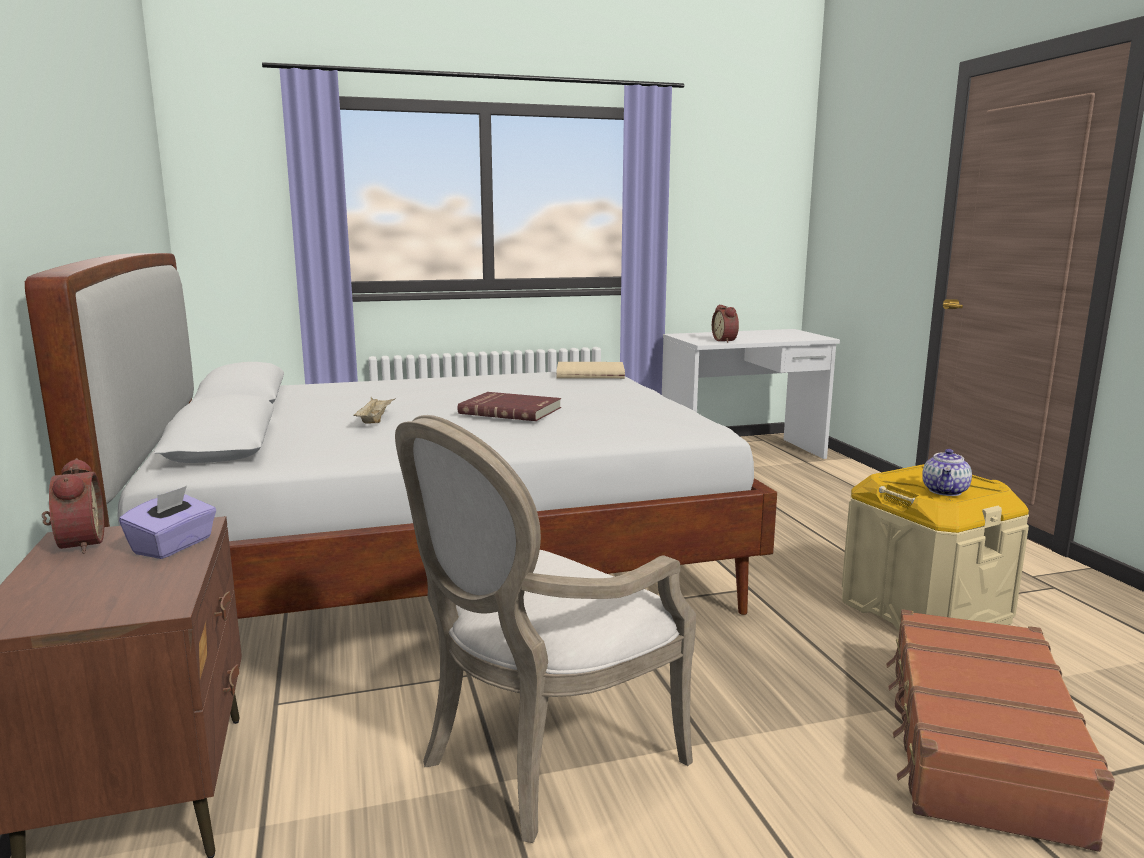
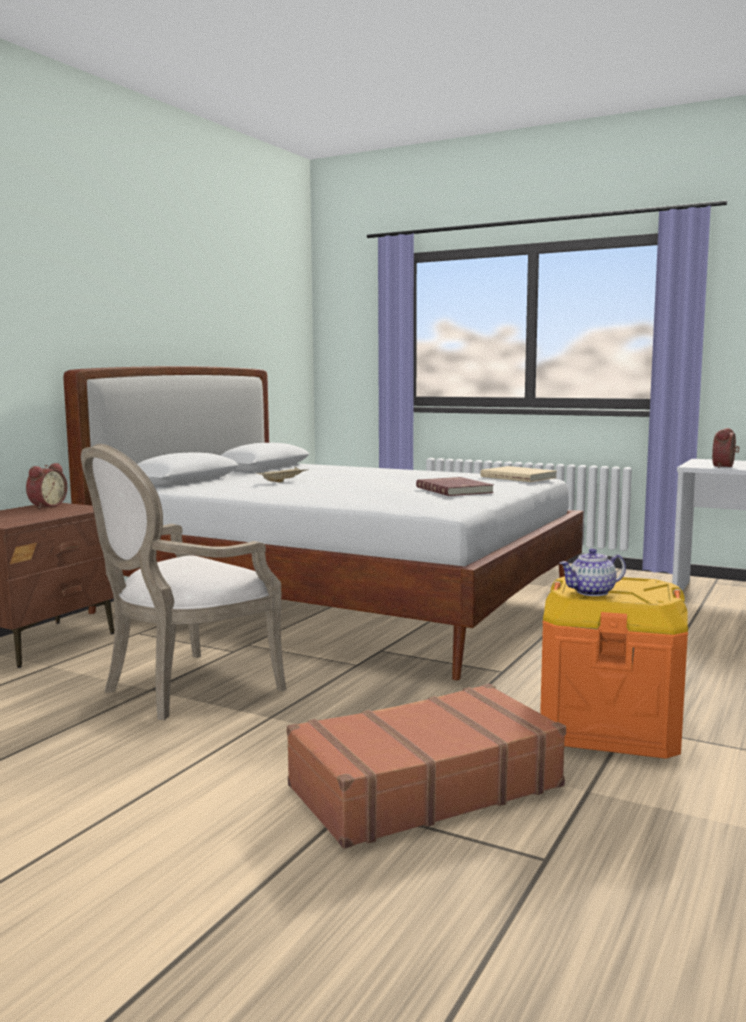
camera: 45 degrees right, 5 degrees down
purple tissue box [119,486,217,559] -> none
armchair [395,415,696,843] -> armchair turned 45 degrees counterclockwise [81,444,287,720]
red book [457,392,561,421] -> red book moved to [416,477,494,496]
beige storage box [842,464,1029,631] -> orange storage box [540,576,688,759]

